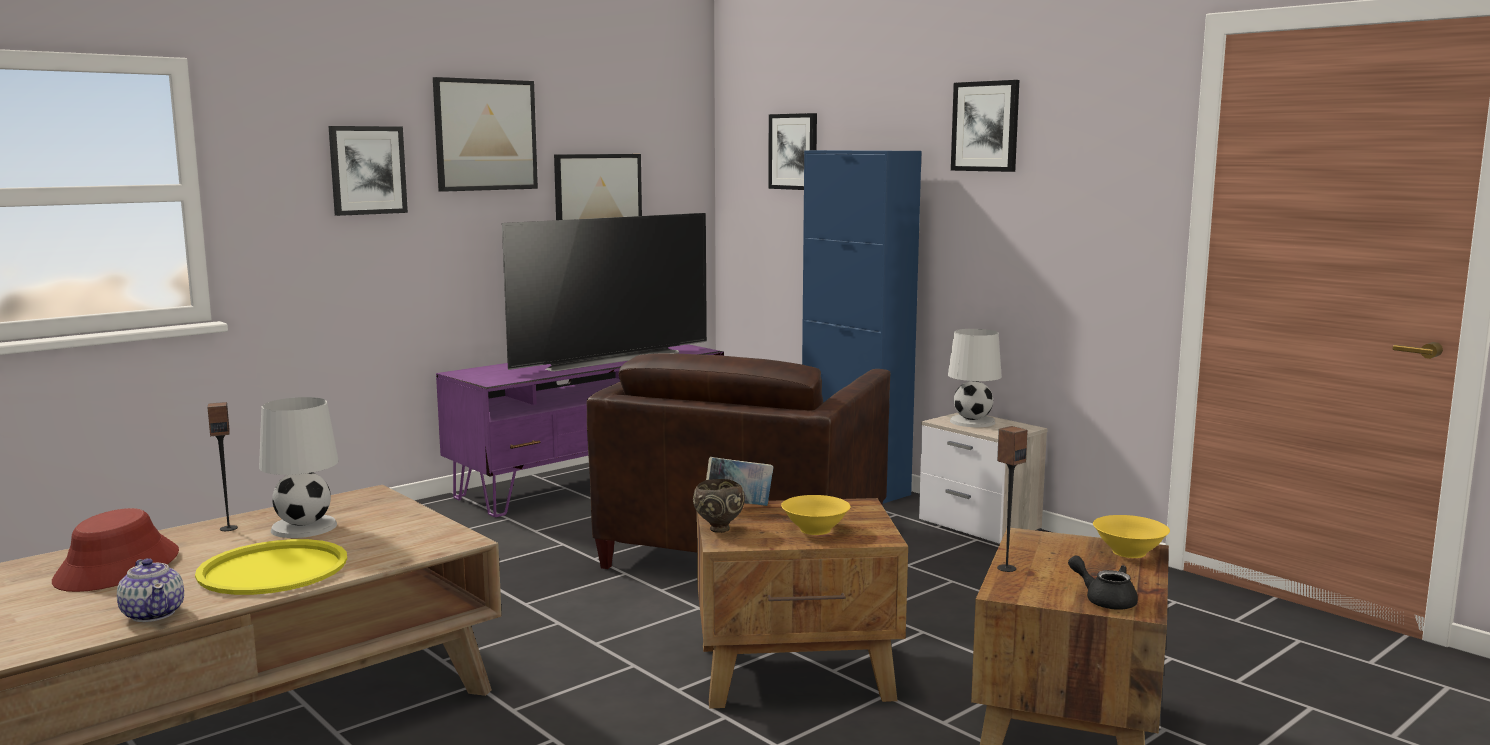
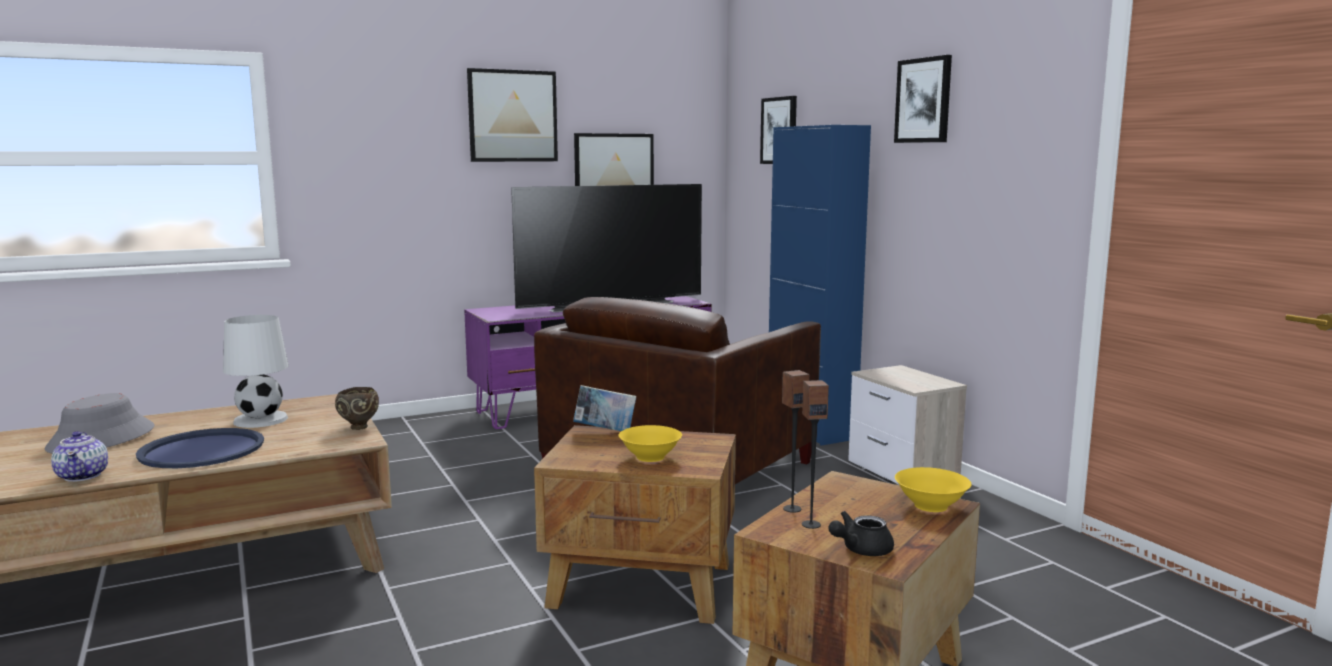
camera: 15 degrees right, 0 degrees up
red hat [52,508,179,592] -> grey hat [45,393,155,453]
yellow tray [195,539,347,595] -> blue tray [136,428,264,468]
speaker [207,402,238,531] -> speaker moved to [802,380,829,529]
picture [328,126,408,216] -> none
brown bowl [693,479,745,533] -> brown bowl moved to [335,387,379,430]
white table lamp [948,329,1002,427] -> none
black teapot [1068,555,1138,610] -> black teapot turned 90 degrees counterclockwise [828,511,894,556]

